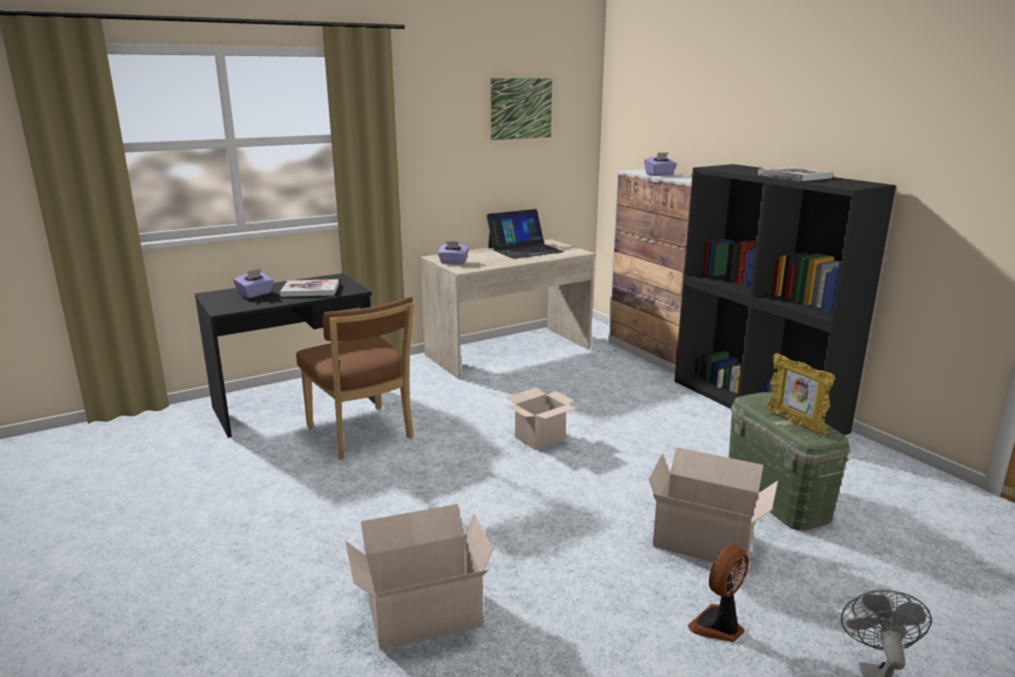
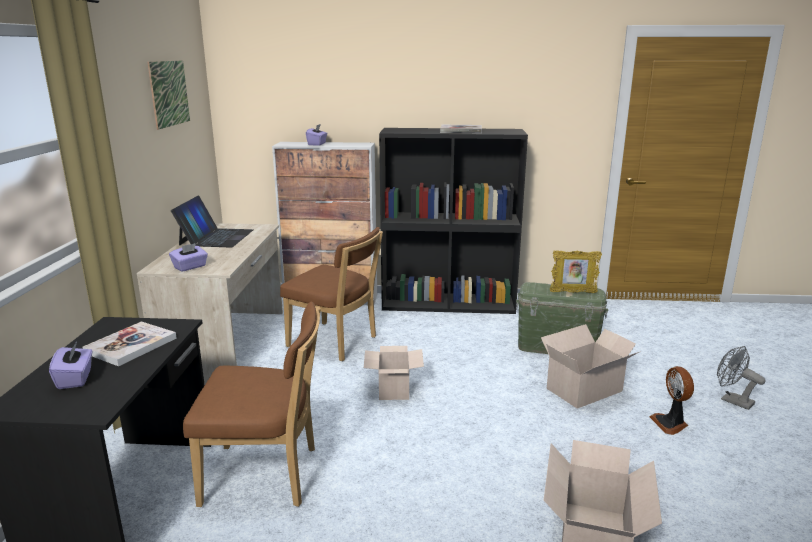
camera: 55 degrees left, 0 degrees up
none -> brown chair [280,227,383,361]

